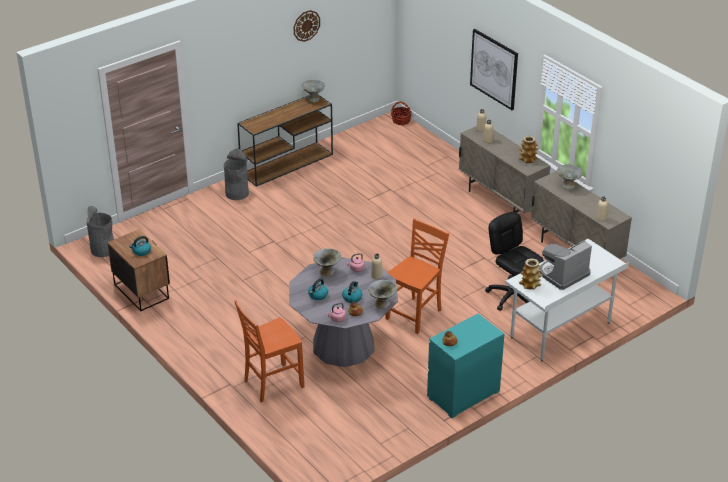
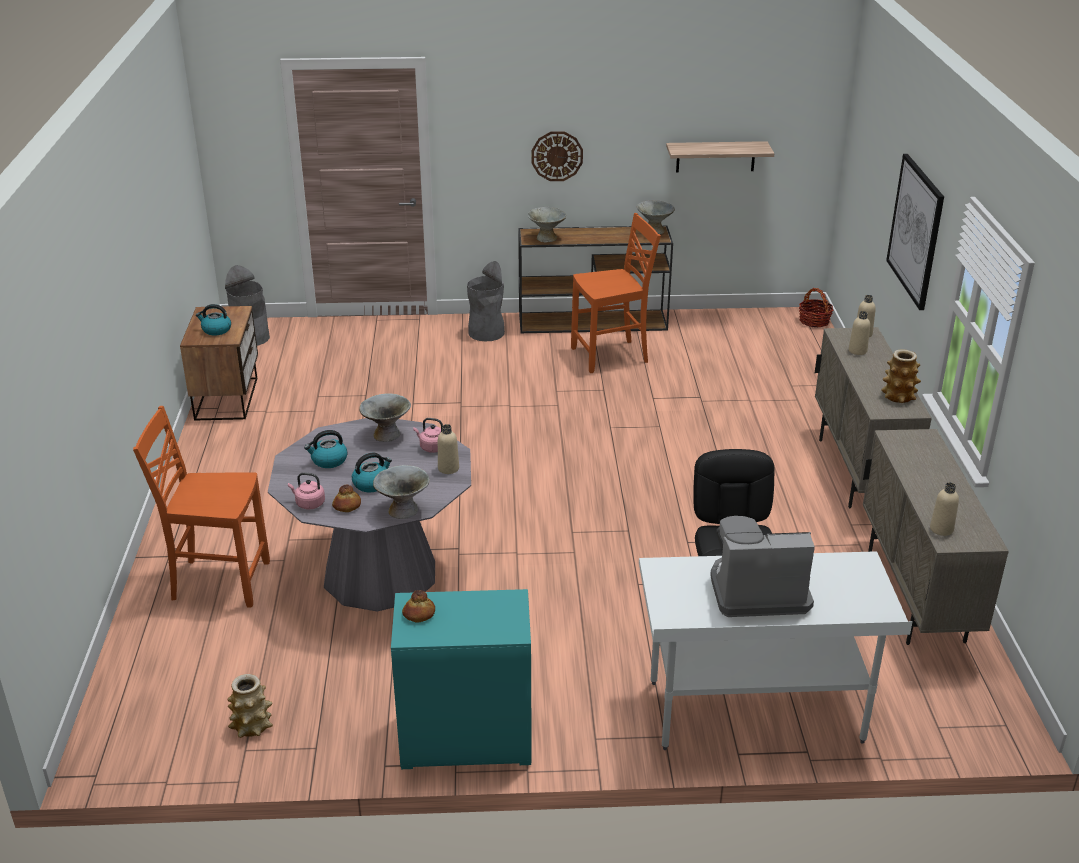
camera: 35 degrees right, 5 degrees down
wall clock [294,10,320,42] -> wall clock moved to [532,131,583,181]
orange chair [385,219,449,334] -> orange chair moved to [571,213,661,373]
vase [519,258,543,290] -> vase moved to [228,674,273,738]
grey bowl [557,164,583,190] -> grey bowl moved to [528,207,566,242]
none -> shelf [666,141,775,172]

